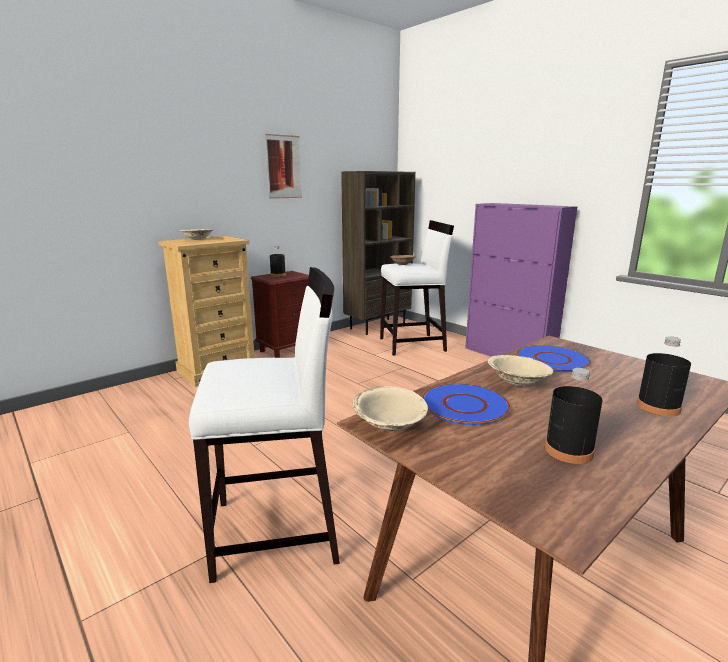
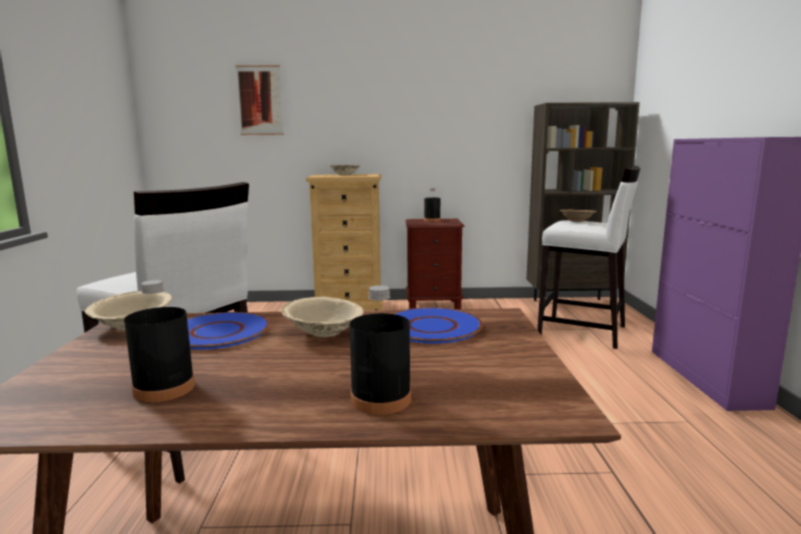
camera: 40 degrees right, 5 degrees down
picture [265,134,302,199] -> picture moved to [236,65,284,135]

